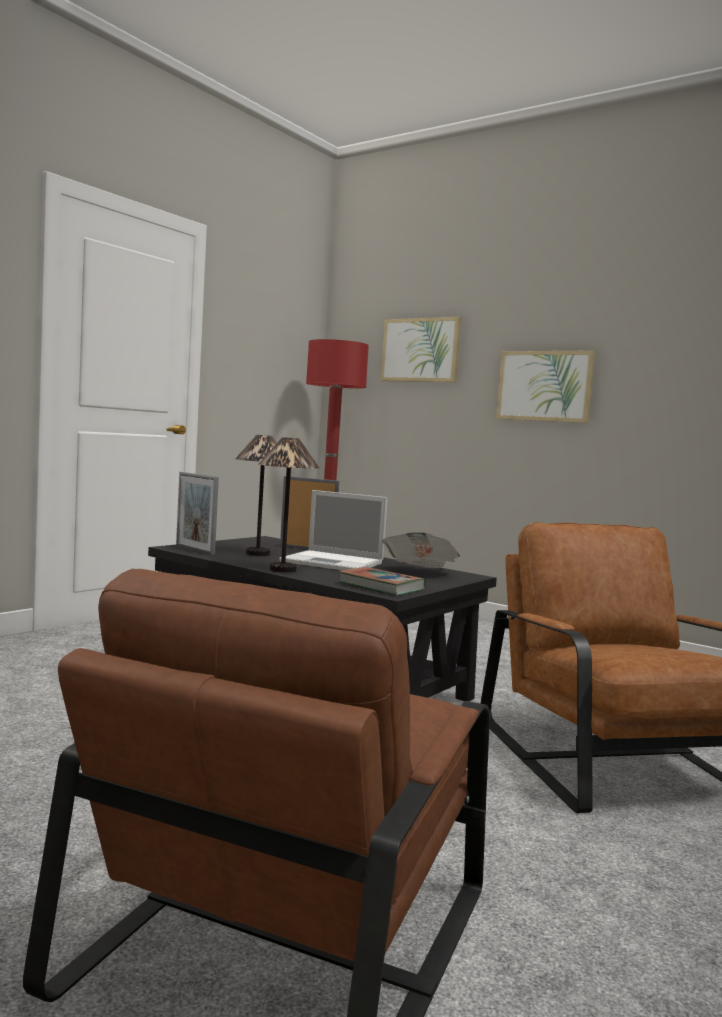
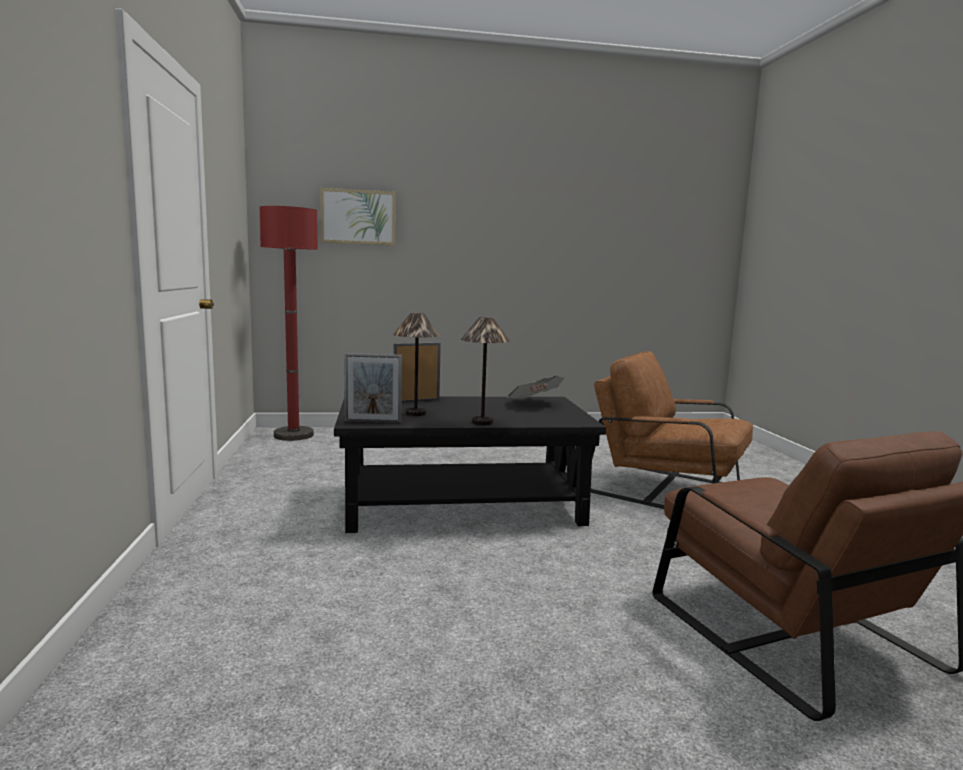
camera: 45 degrees left, 5 degrees up
laptop [279,490,388,570] -> none
book [339,567,426,596] -> none
picture [496,350,595,423] -> none

